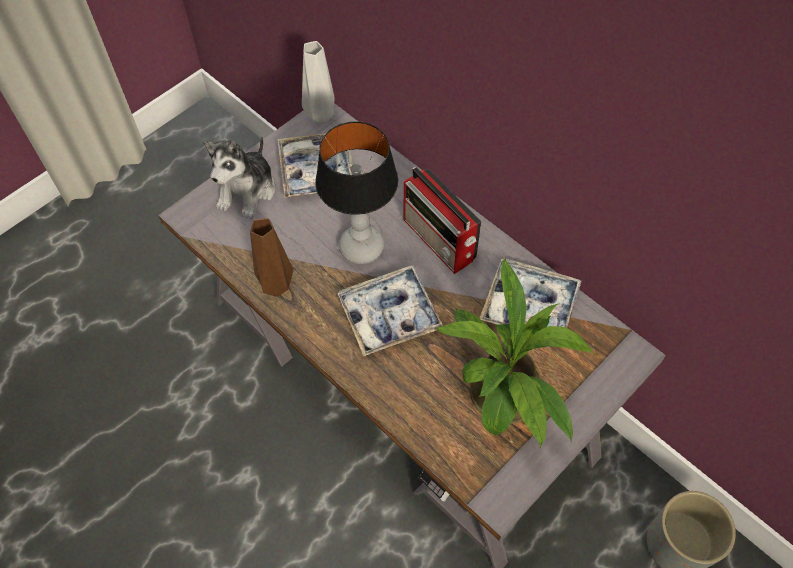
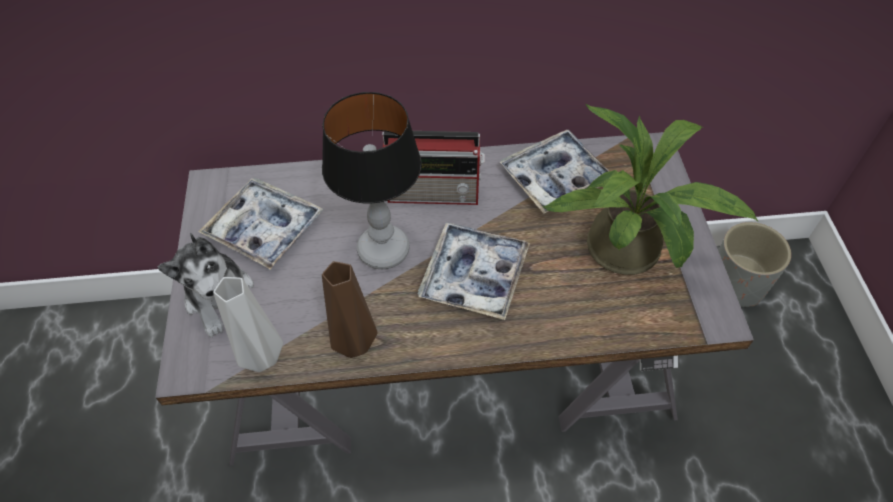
camera: 50 degrees left, 5 degrees down
grey vase [302,41,335,124] -> grey vase moved to [213,277,283,372]

